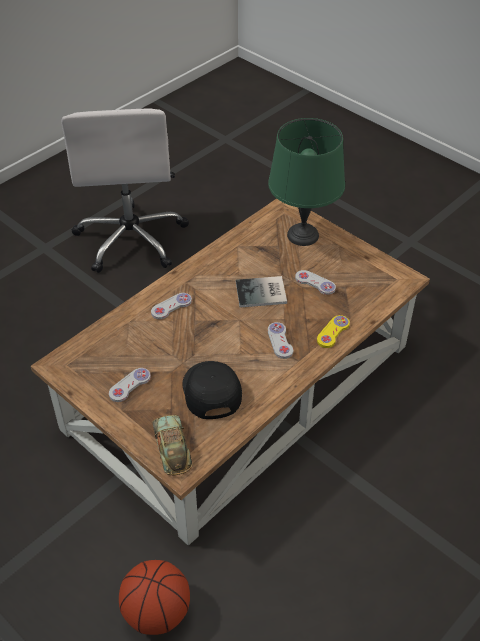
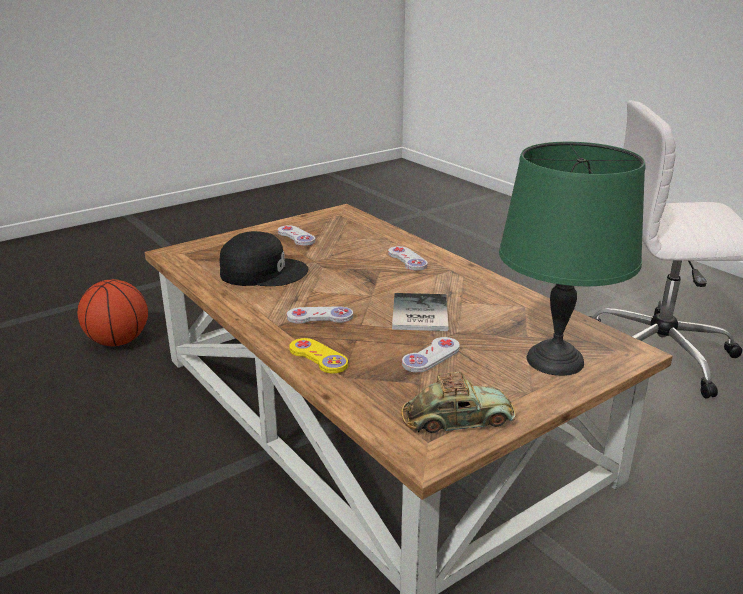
camera: 100 degrees right, 20 degrees down
toy car [152,415,192,475] -> toy car moved to [401,372,516,433]

